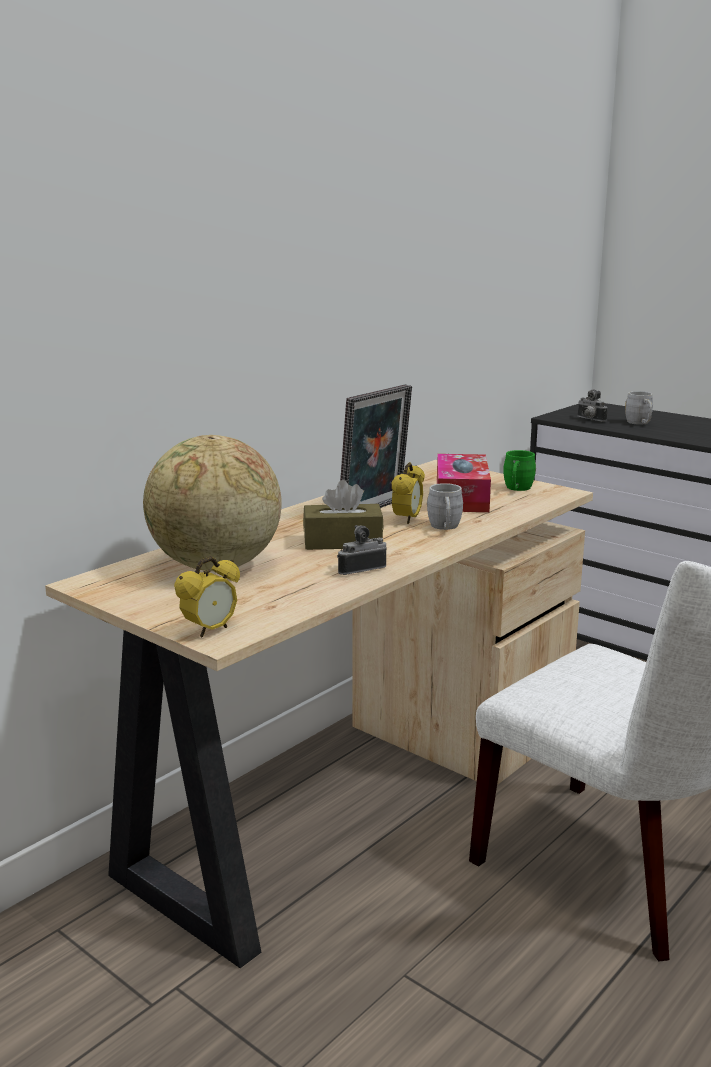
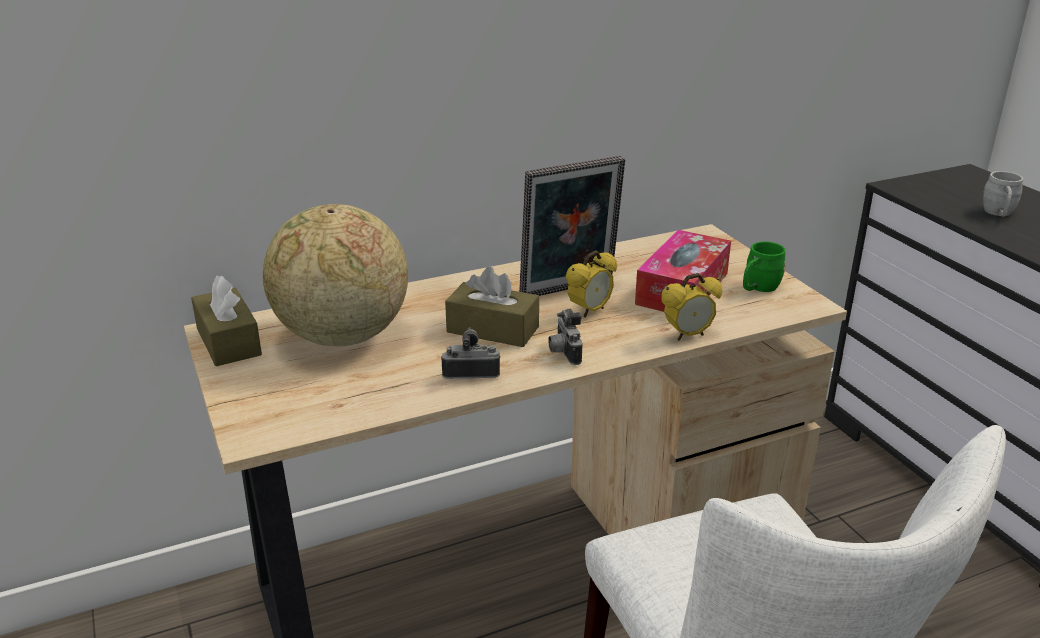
camera: 25 degrees right, 10 degrees up
alarm clock [174,556,240,637] -> alarm clock moved to [661,273,722,341]
grey mug [427,483,463,530] -> none
camera [577,389,608,422] -> camera moved to [548,309,582,365]
none -> brown tissue box [191,275,262,366]

